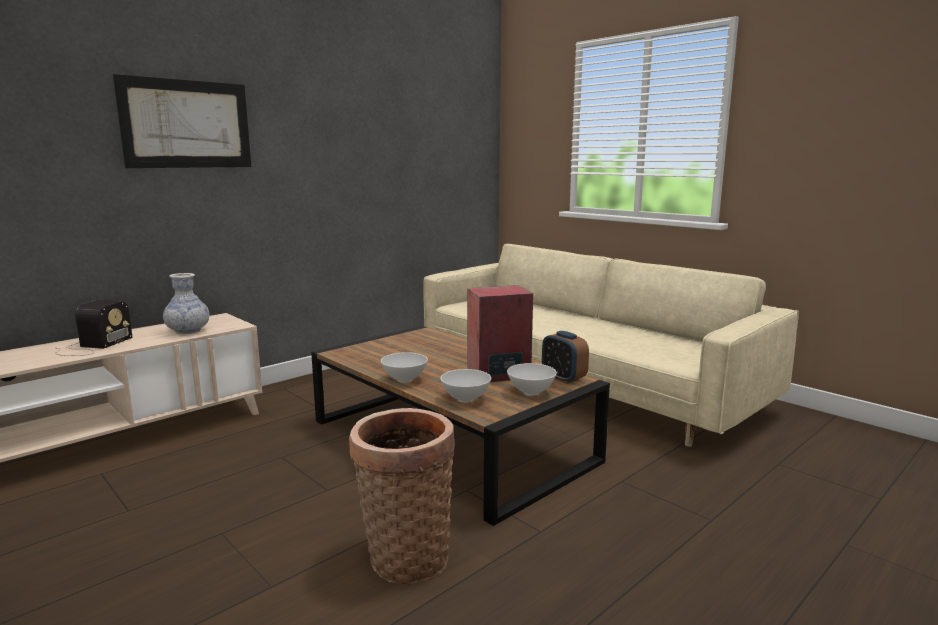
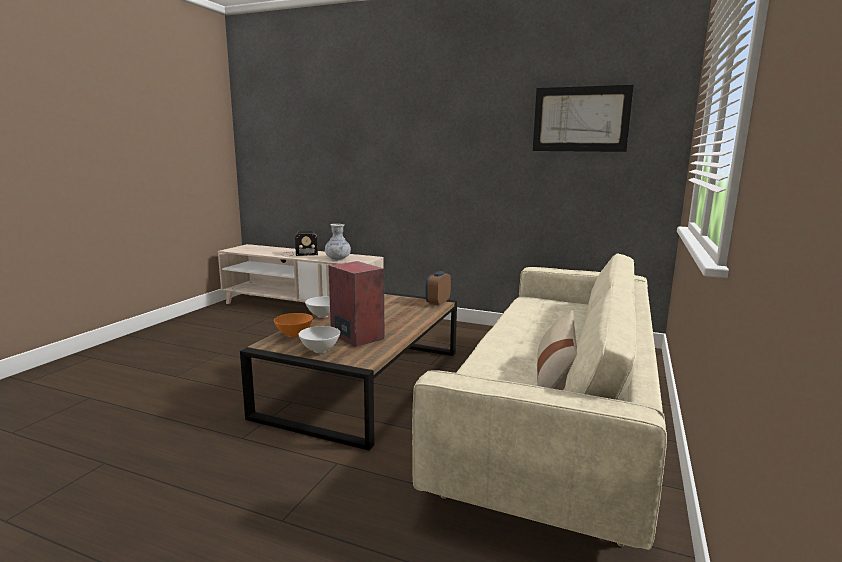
camera: 65 degrees right, 0 degrees up
picture [113,74,251,168] -> picture moved to [533,85,634,152]
basket [349,408,455,584] -> none
white bowl [440,369,491,403] -> orange bowl [274,313,313,338]
alarm clock [542,331,589,384] -> alarm clock moved to [425,271,451,306]
none -> beige pillow [537,310,577,390]

